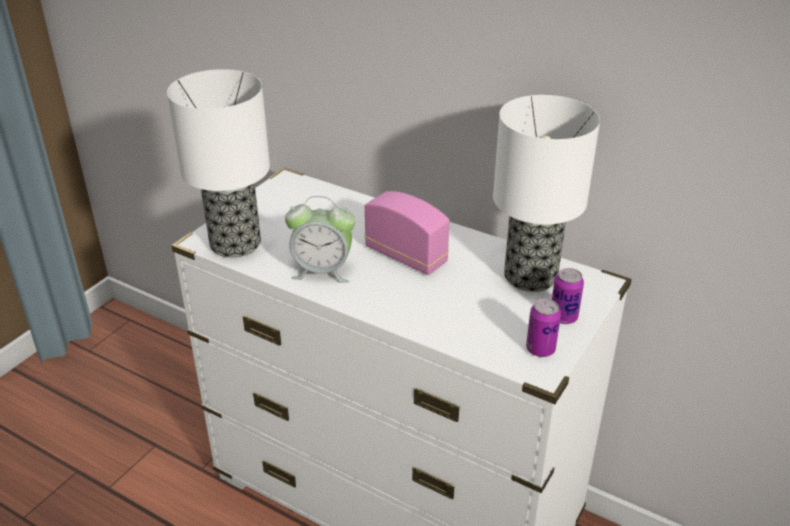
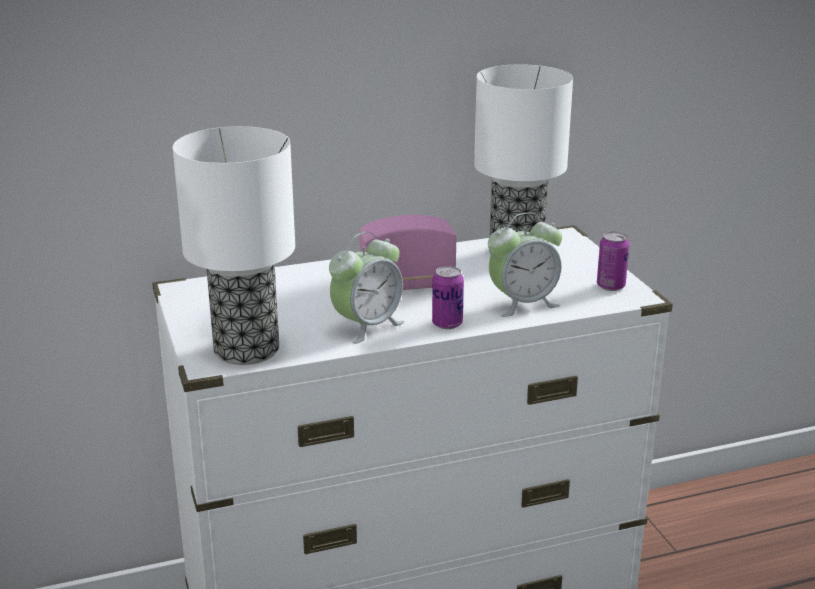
camera: 50 degrees left, 10 degrees down
can [552,268,584,324] -> can moved to [432,266,464,329]
none -> alarm clock [488,212,562,317]

